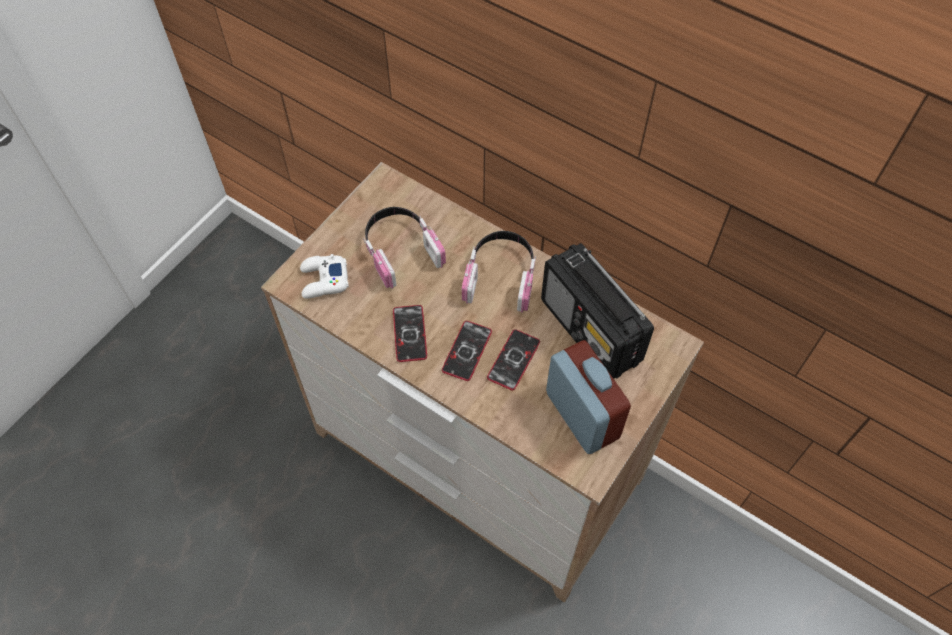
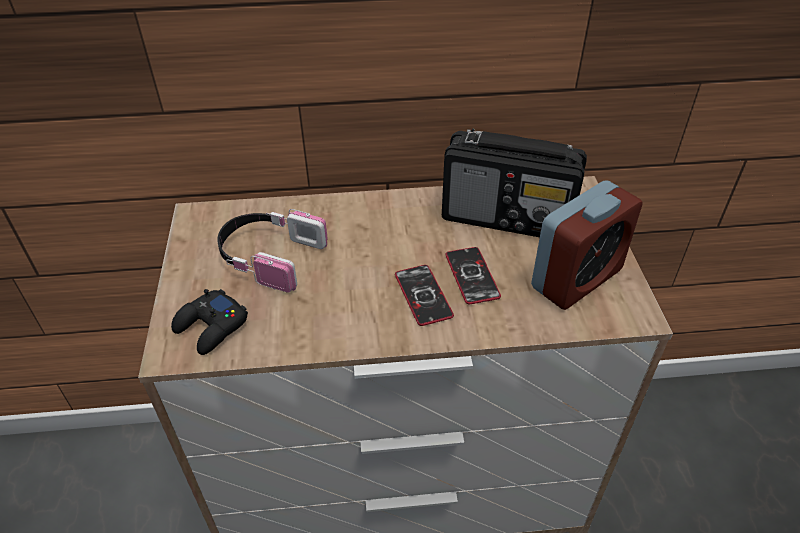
camera: 40 degrees left, 15 degrees down
white game controller [300,254,349,299] -> black game controller [171,289,248,355]
phone [393,305,427,362] -> none
headphones [462,231,536,313] -> none
alarm clock [546,340,631,454] -> alarm clock turned 120 degrees clockwise [531,181,643,310]

